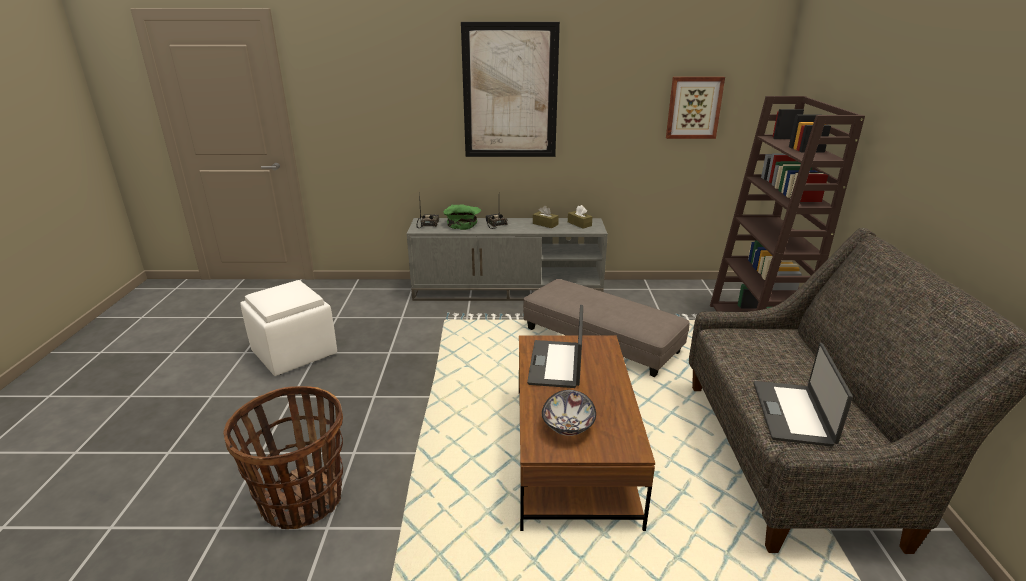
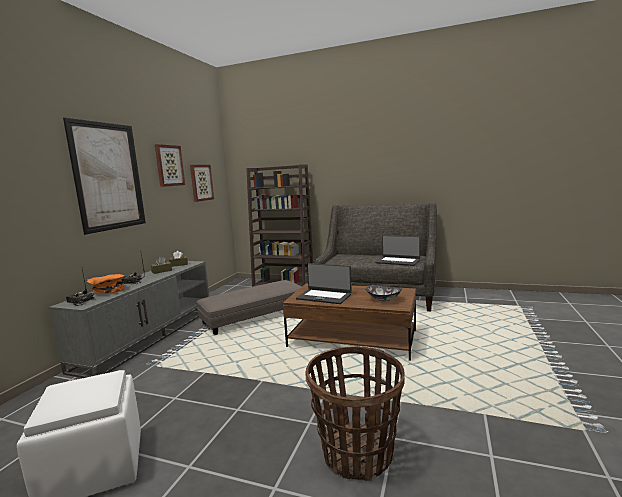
camera: 70 degrees left, 15 degrees down
green bowl [443,204,481,230] -> orange bowl [87,274,125,294]
none -> picture [155,144,185,187]

